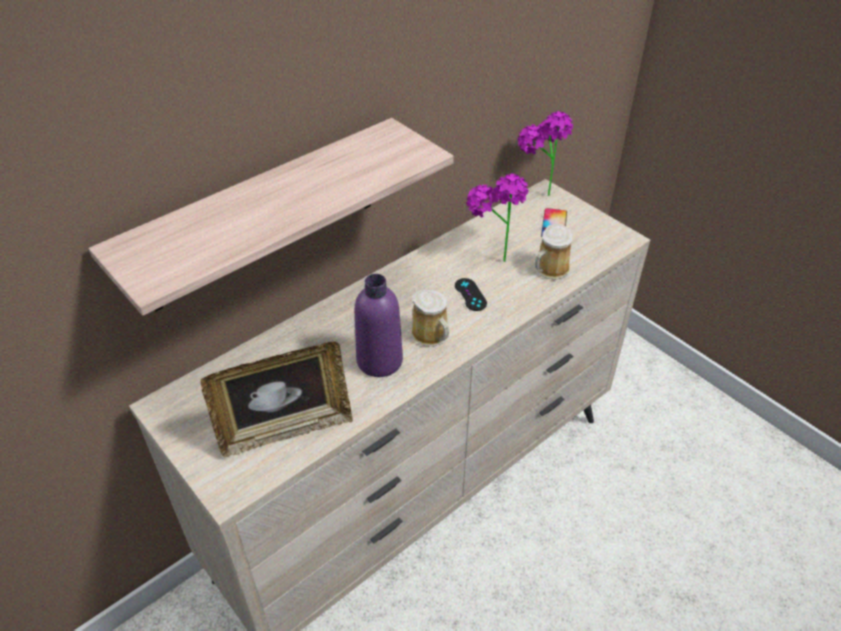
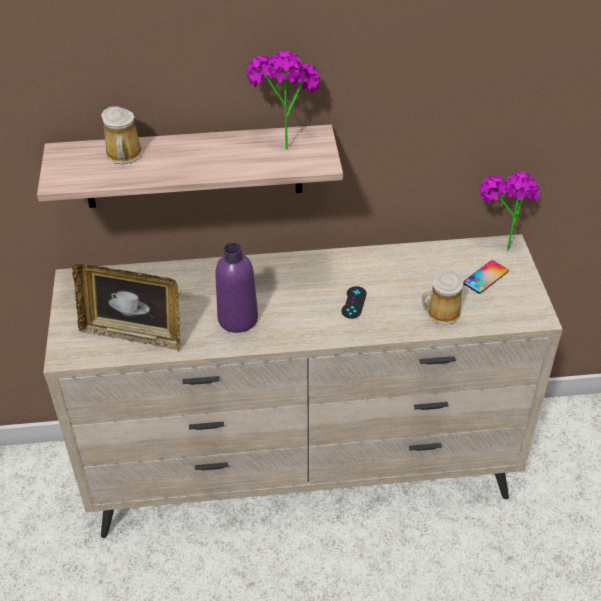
camera: 35 degrees right, 0 degrees up
mug [411,290,449,347] -> mug moved to [101,106,143,164]
potted plant [467,174,529,262] -> potted plant moved to [246,50,321,149]

